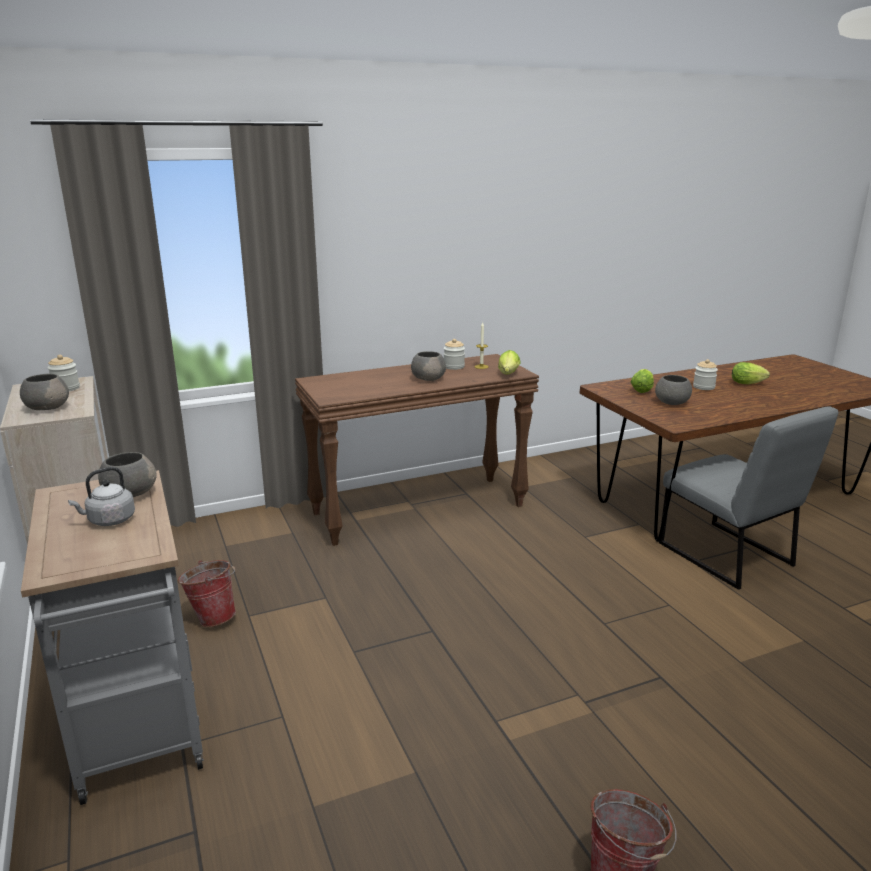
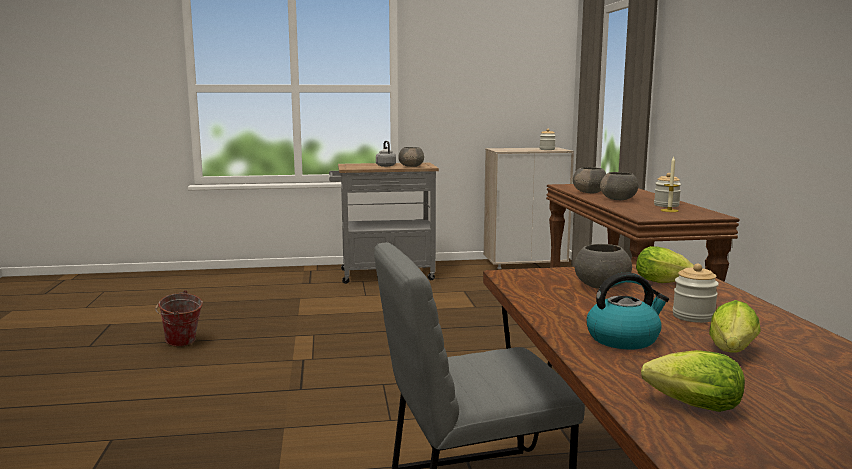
camera: 105 degrees right, 10 degrees down
grey bowl [20,374,69,410] -> grey bowl moved to [573,167,606,193]
bucket [178,560,236,627] -> none
lettuce [498,350,521,375] -> lettuce moved to [641,350,745,412]
none -> kettle [587,273,669,350]

